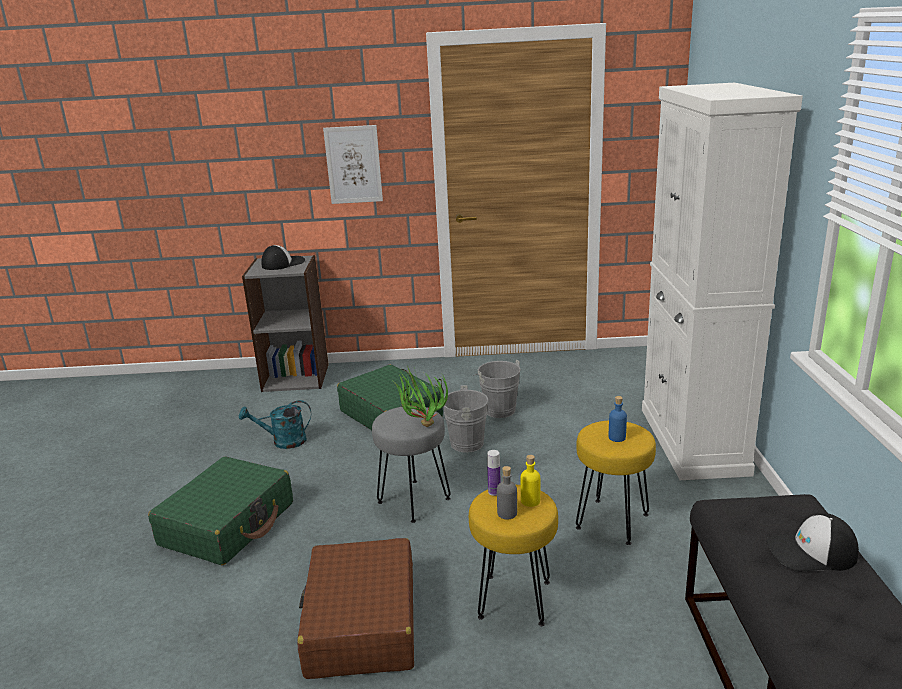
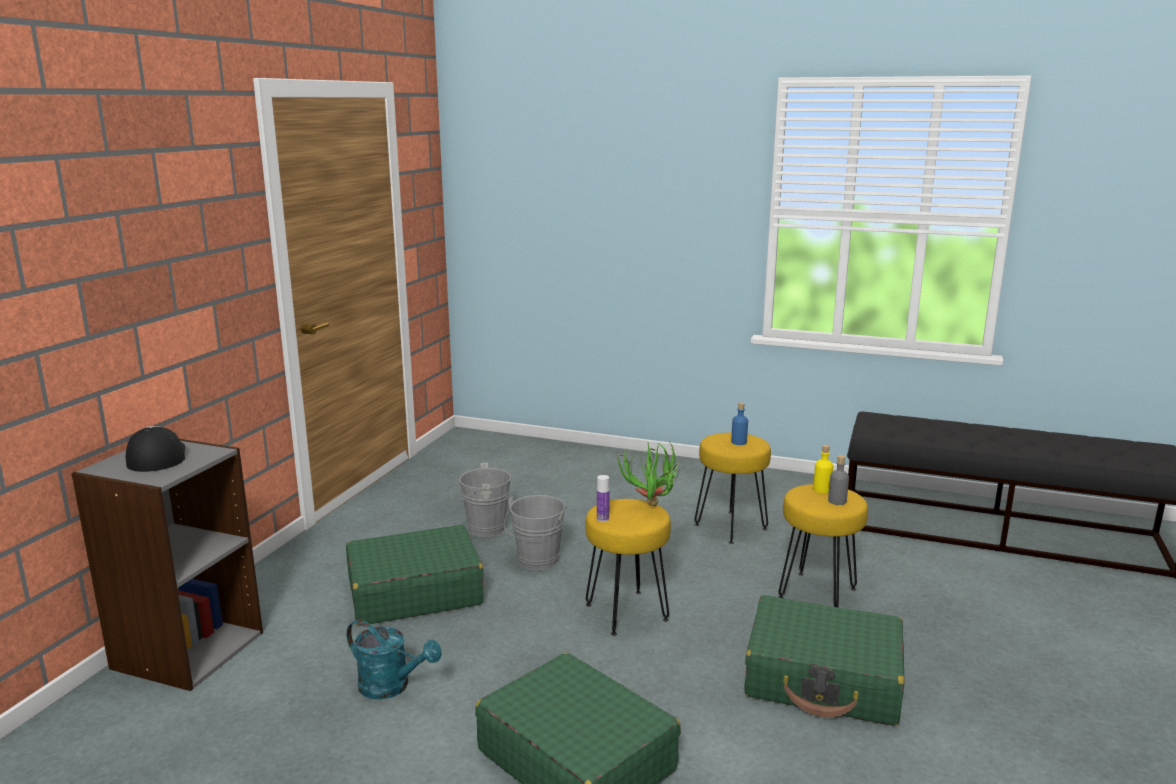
camera: 70 degrees left, 5 degrees down
turquoise watering can [239,400,311,449] -> turquoise watering can turned 75 degrees counterclockwise [347,619,442,699]
brown suitcase [297,538,414,679] -> green suitcase [744,595,905,726]
picture [323,125,383,204] -> none
grey stool [372,407,451,523] -> yellow stool [585,499,671,636]
bottle [487,450,501,496] -> bottle moved to [597,475,610,522]
white cabinet [642,83,803,480] -> none
cap [766,513,859,571] -> none

